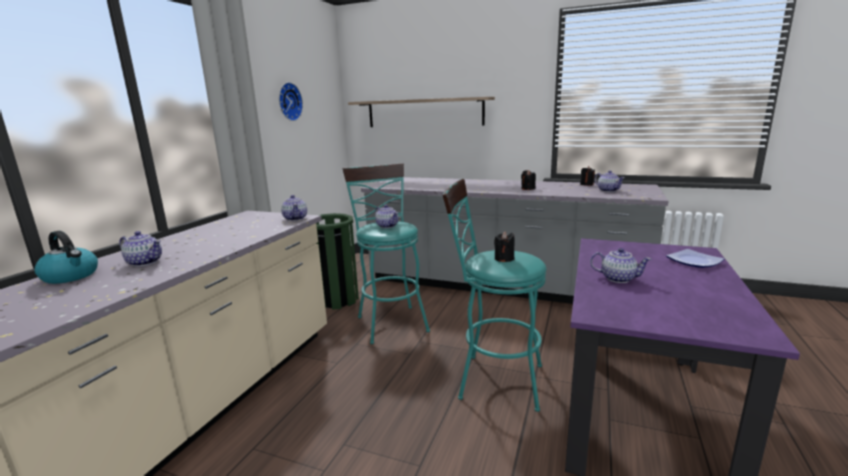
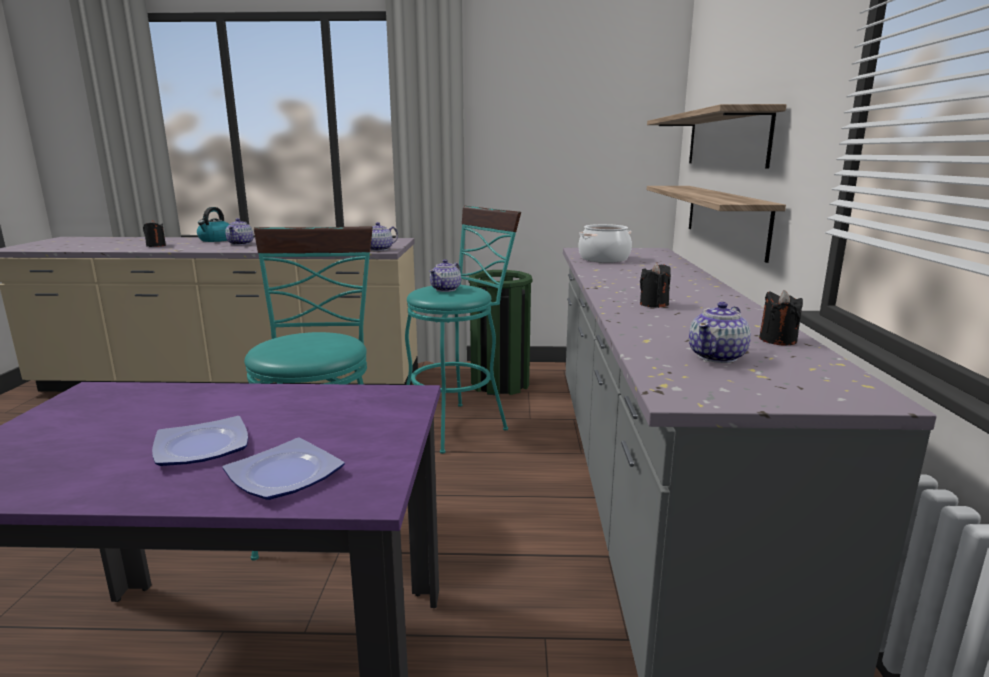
camera: 70 degrees right, 0 degrees up
wall clock [279,82,303,121] -> none
black candle [494,231,515,262] -> black candle moved to [143,220,166,247]
teapot [590,248,652,283] -> none
none -> plate [152,416,248,466]
none -> cooking pot [578,224,632,263]
none -> shelf [647,186,786,263]

